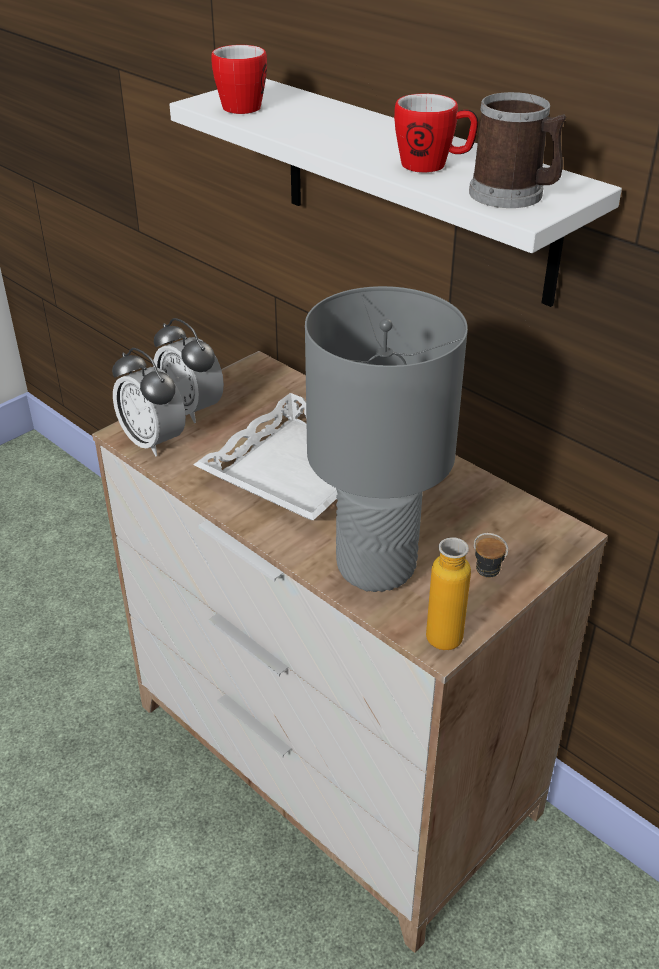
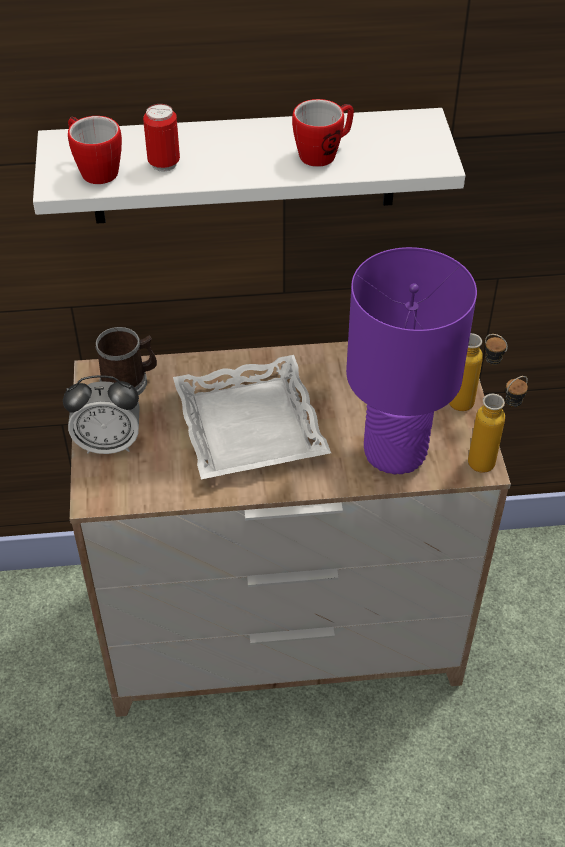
camera: 50 degrees left, 10 degrees up
alarm clock [112,348,186,457] -> none
grey table lamp [305,286,468,592] -> purple table lamp [346,247,477,474]
mug [469,92,566,208] -> mug moved to [95,327,157,395]
none -> can [143,104,180,172]
none -> bottle [449,333,508,411]

